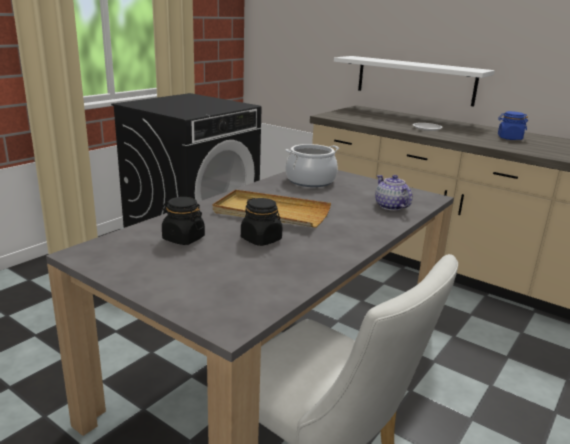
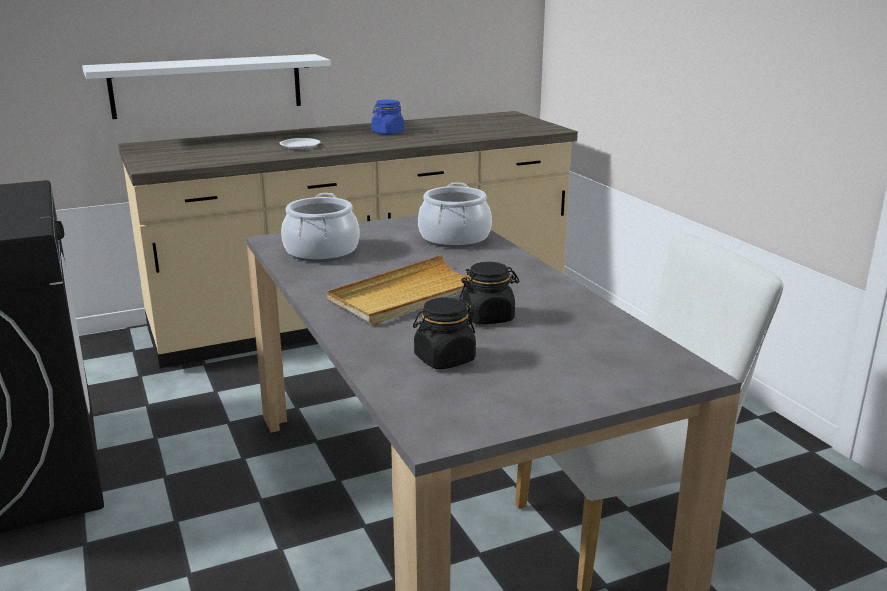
camera: 60 degrees left, 0 degrees up
teapot [375,175,413,211] -> cooking pot [418,182,492,248]

